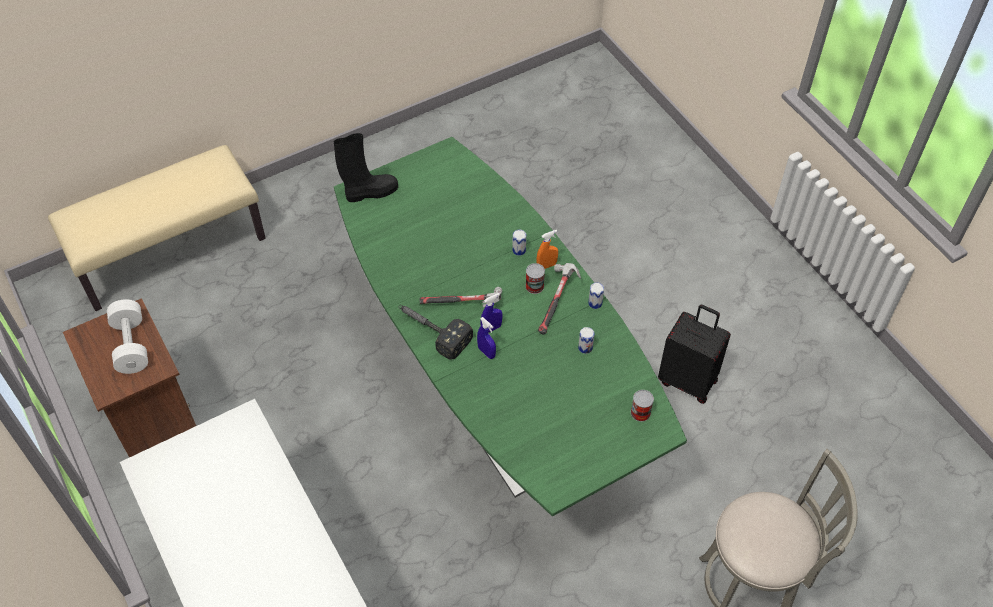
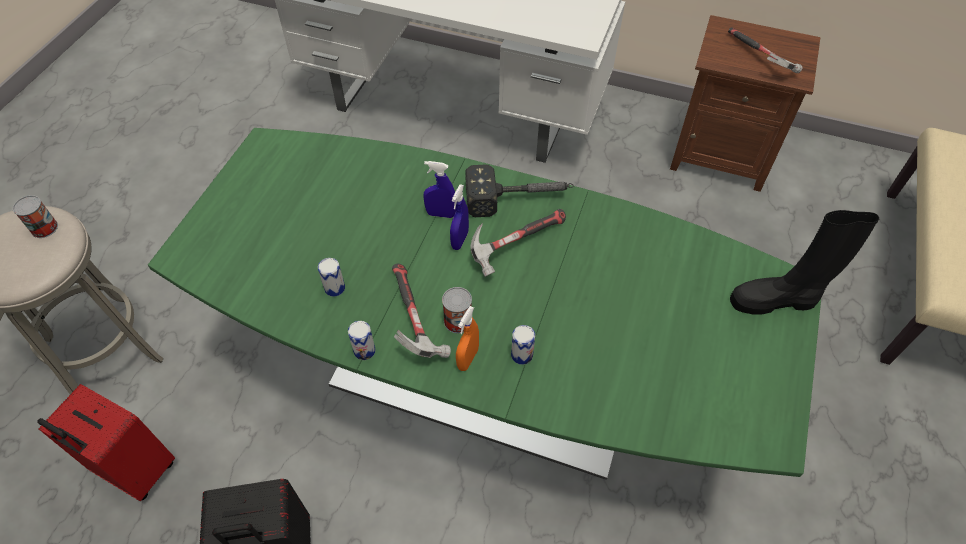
camera: 140 degrees right, 0 degrees up
white dumbbell [107,299,148,374] -> hammer [728,27,803,73]
black boot [334,133,398,202] -> black boot turned 60 degrees clockwise [730,210,879,314]
can [631,390,654,422] -> can moved to [13,195,58,238]
none -> red suitcase [37,384,175,501]

